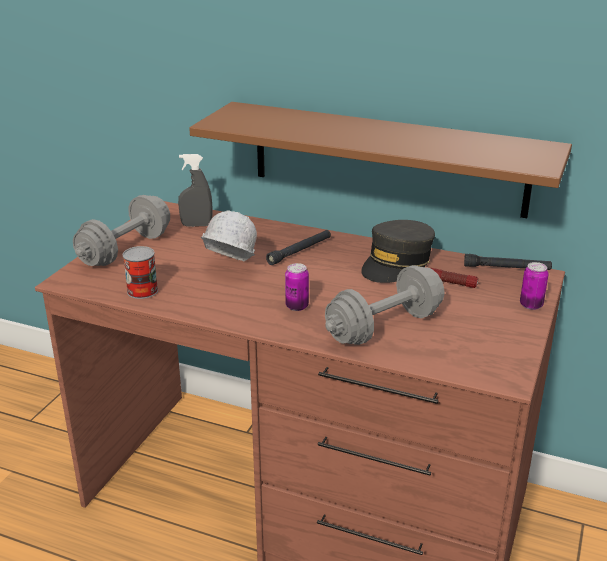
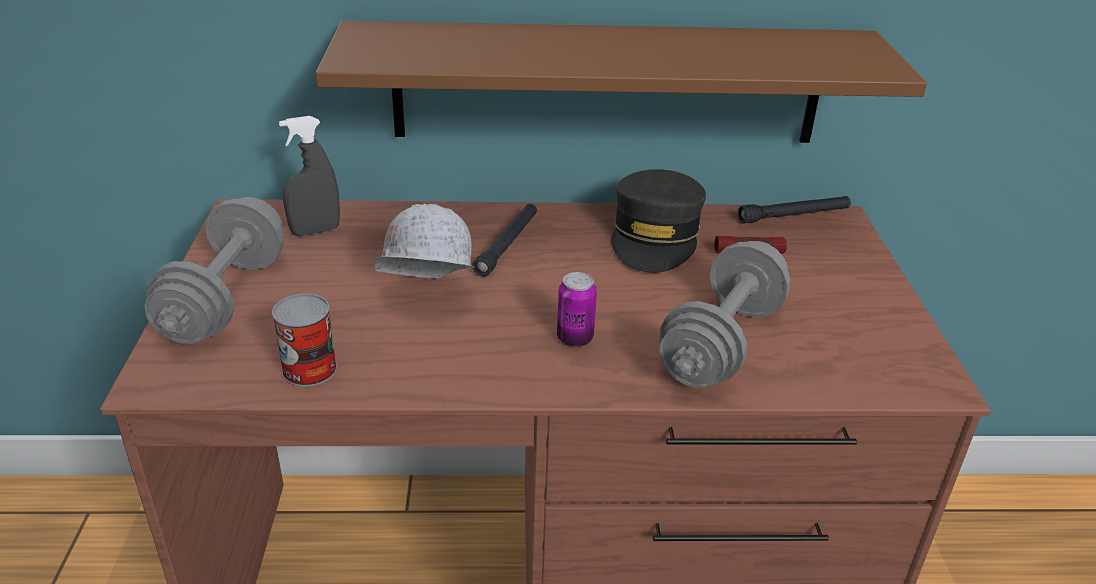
camera: 25 degrees left, 5 degrees up
can [520,262,549,310] -> none

